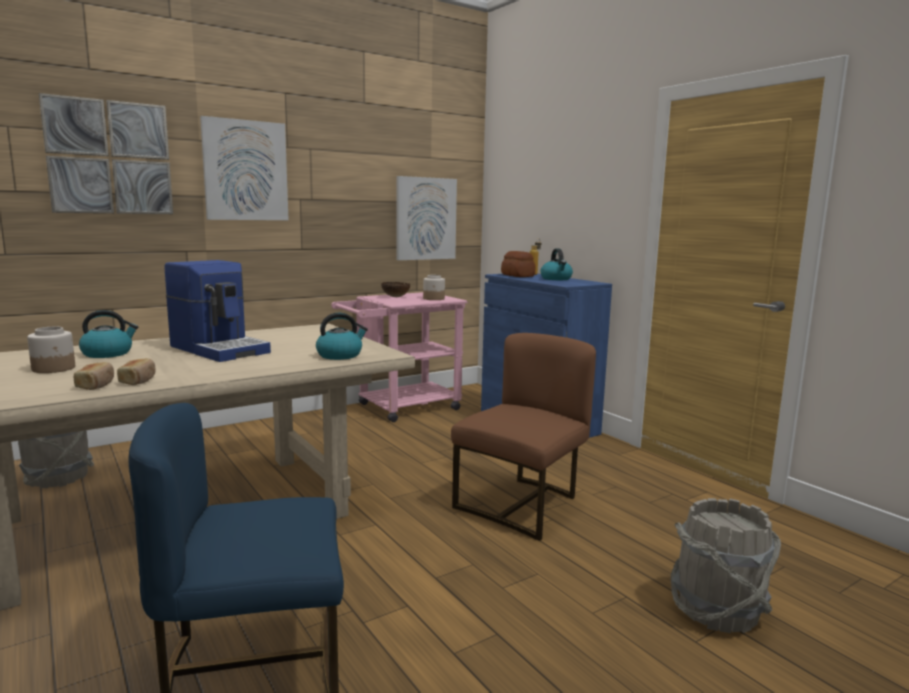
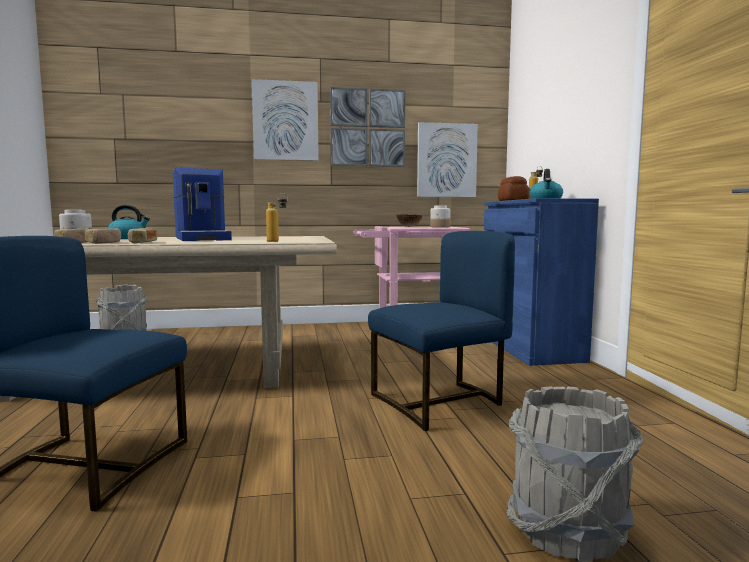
camera: 25 degrees right, 5 degrees down
picture [39,93,173,214] -> picture moved to [330,87,405,167]
kettle [316,313,368,360] -> bottle [266,193,288,242]
brown chair [451,333,596,541] -> blue chair [368,231,515,431]
none -> bread [128,228,157,244]

